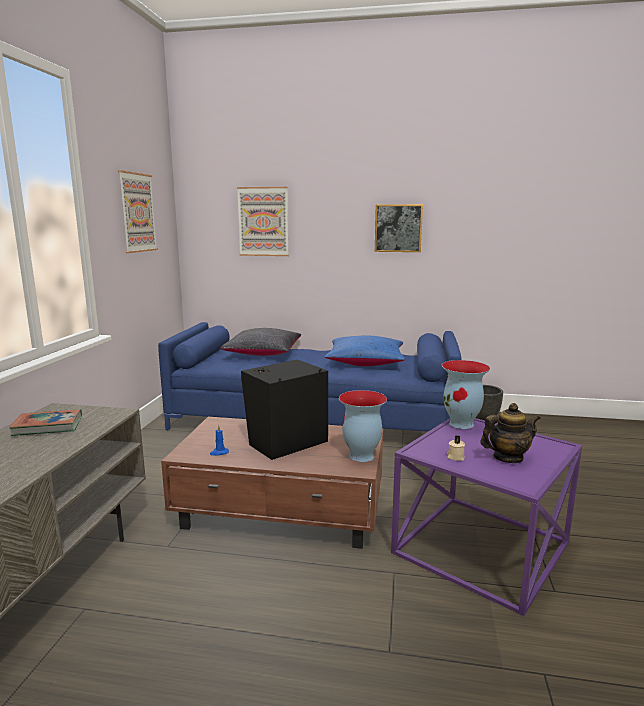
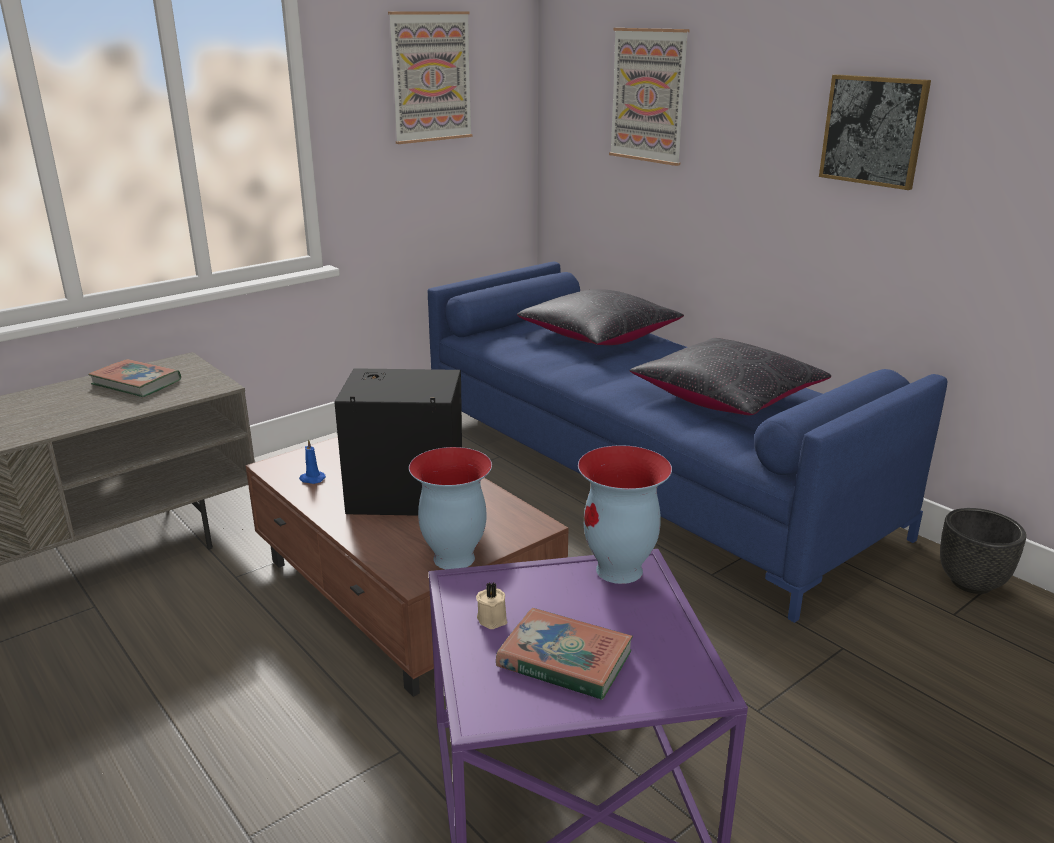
camera: 40 degrees right, 10 degrees up
blue pillow [325,336,405,366] -> black pillow [629,338,831,415]
teapot [480,403,541,463] -> book [496,608,633,700]

